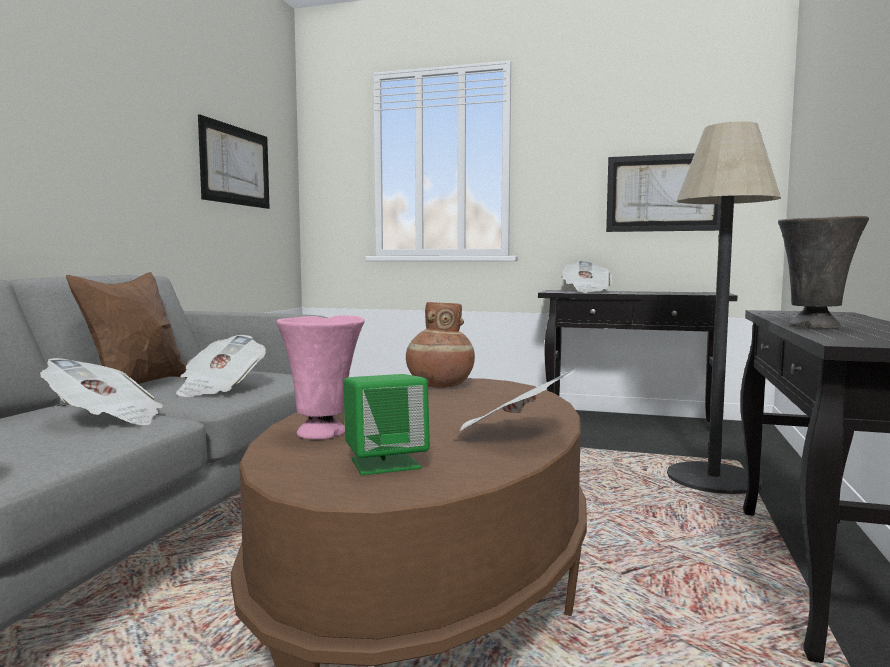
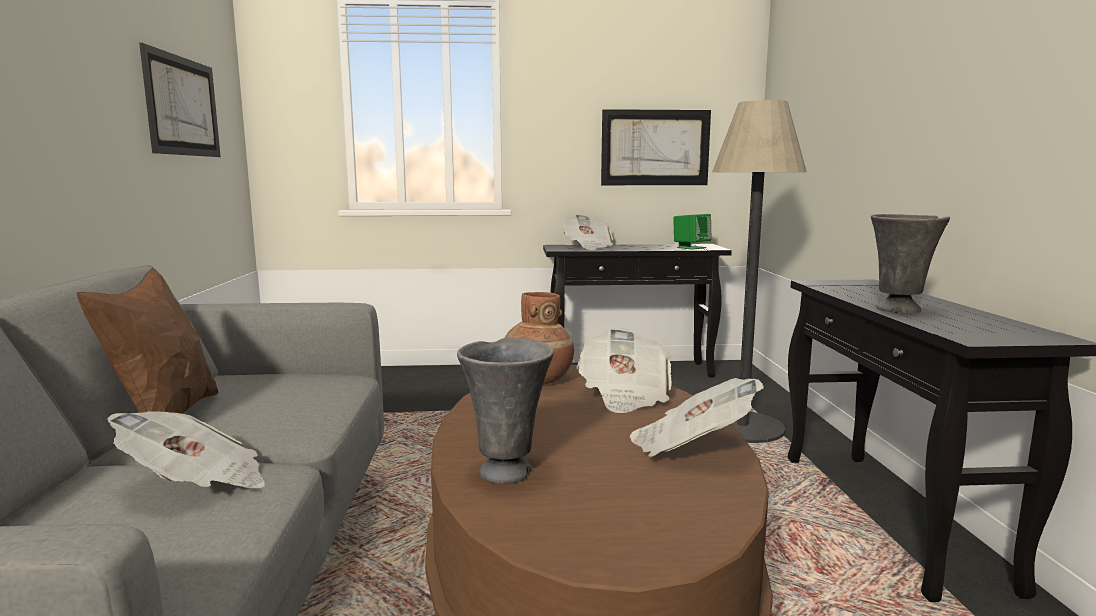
camera: 20 degrees left, 5 degrees up
newspaper [176,335,266,397] -> newspaper moved to [576,328,672,413]
pink vase [277,315,365,439] -> grey vase [457,338,554,484]
green speaker [343,374,430,475] -> green speaker moved to [673,214,711,250]

